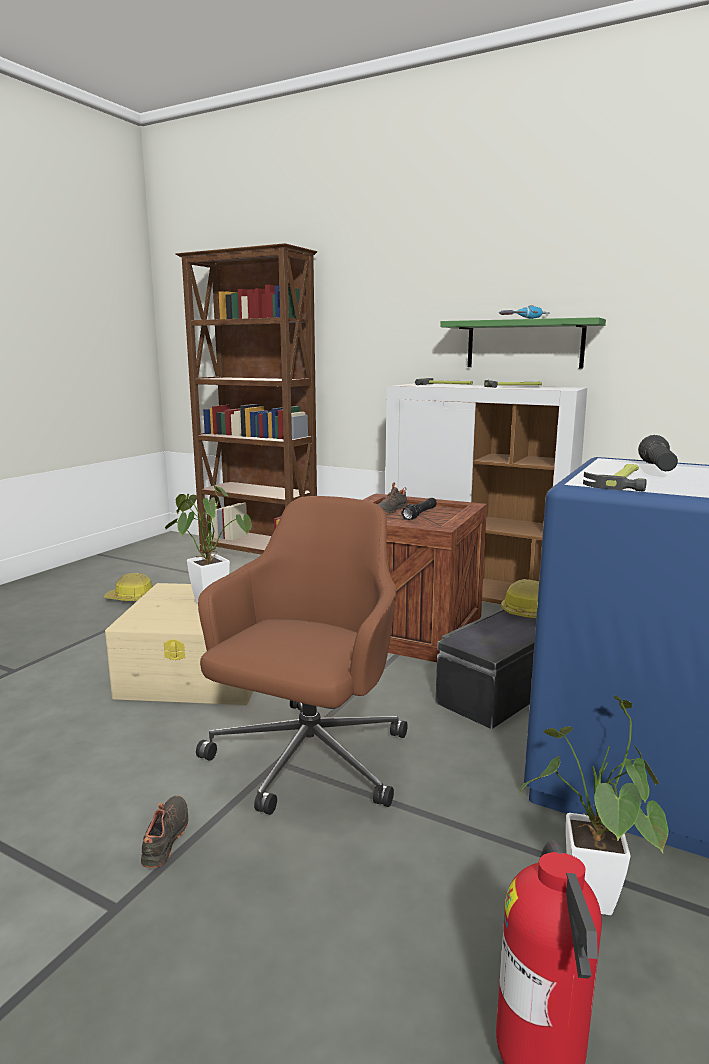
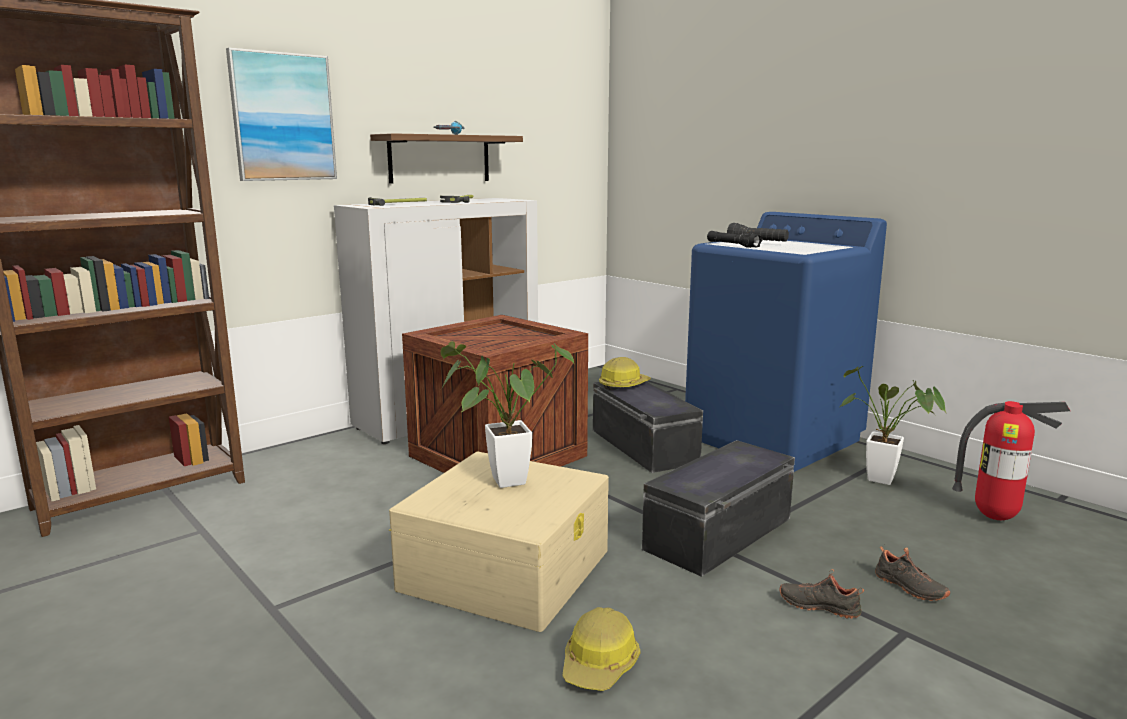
camera: 70 degrees left, 0 degrees up
hard hat [104,573,152,601] -> hard hat moved to [562,607,640,691]
brown office chair [196,496,408,815] -> black storage box [642,440,795,577]
black shoe [377,483,408,514] -> black shoe moved to [875,546,950,601]
black flashlight [401,498,437,520] -> black flashlight moved to [707,231,762,248]
green shelf [440,317,606,369] -> brown shelf [370,133,523,184]
hammer [583,464,647,492] -> none
none -> picture [226,48,337,181]

